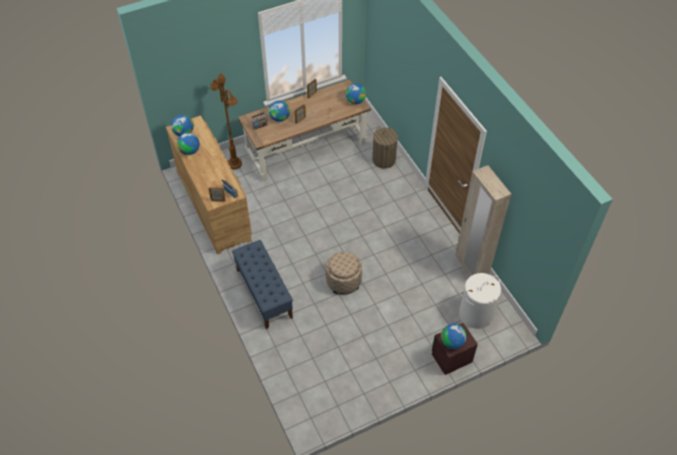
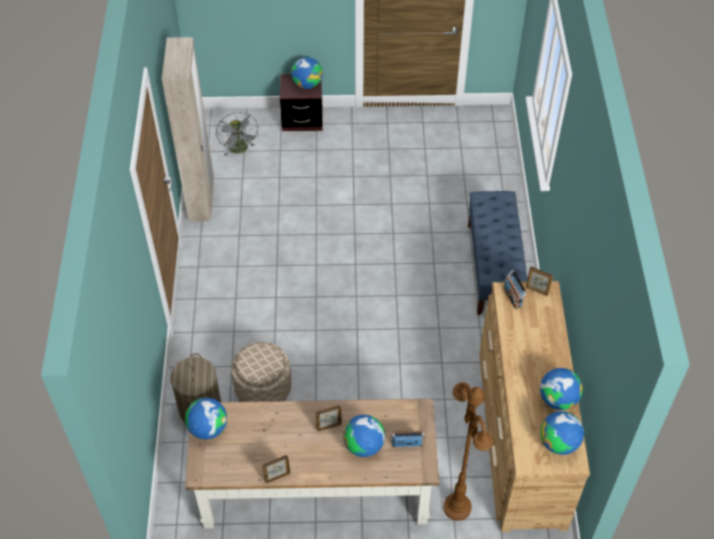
camera: 155 degrees left, 0 degrees up
beige ottoman [326,252,362,294] -> beige ottoman moved to [231,342,291,402]
white laundry basket [459,273,501,329] -> grey fan [216,112,259,156]

